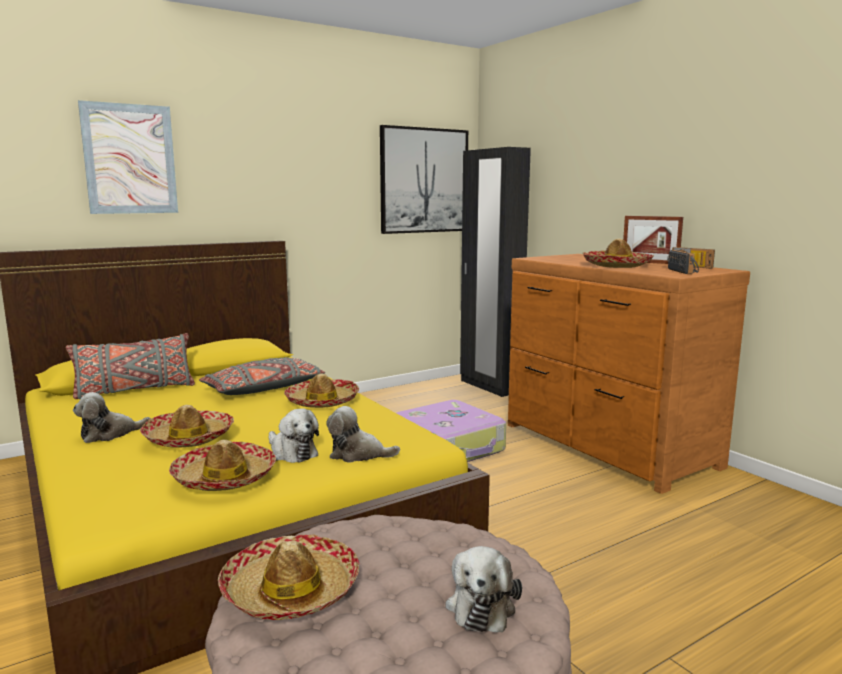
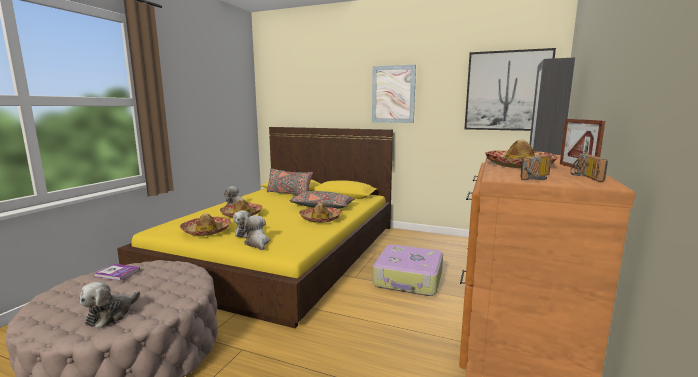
camera: 55 degrees right, 0 degrees up
picture [78,100,178,214] -> picture moved to [372,65,416,123]
hat [218,535,359,620] -> book [94,264,140,281]
plush toy [446,546,522,633] -> plush toy turned 45 degrees counterclockwise [80,282,140,328]

